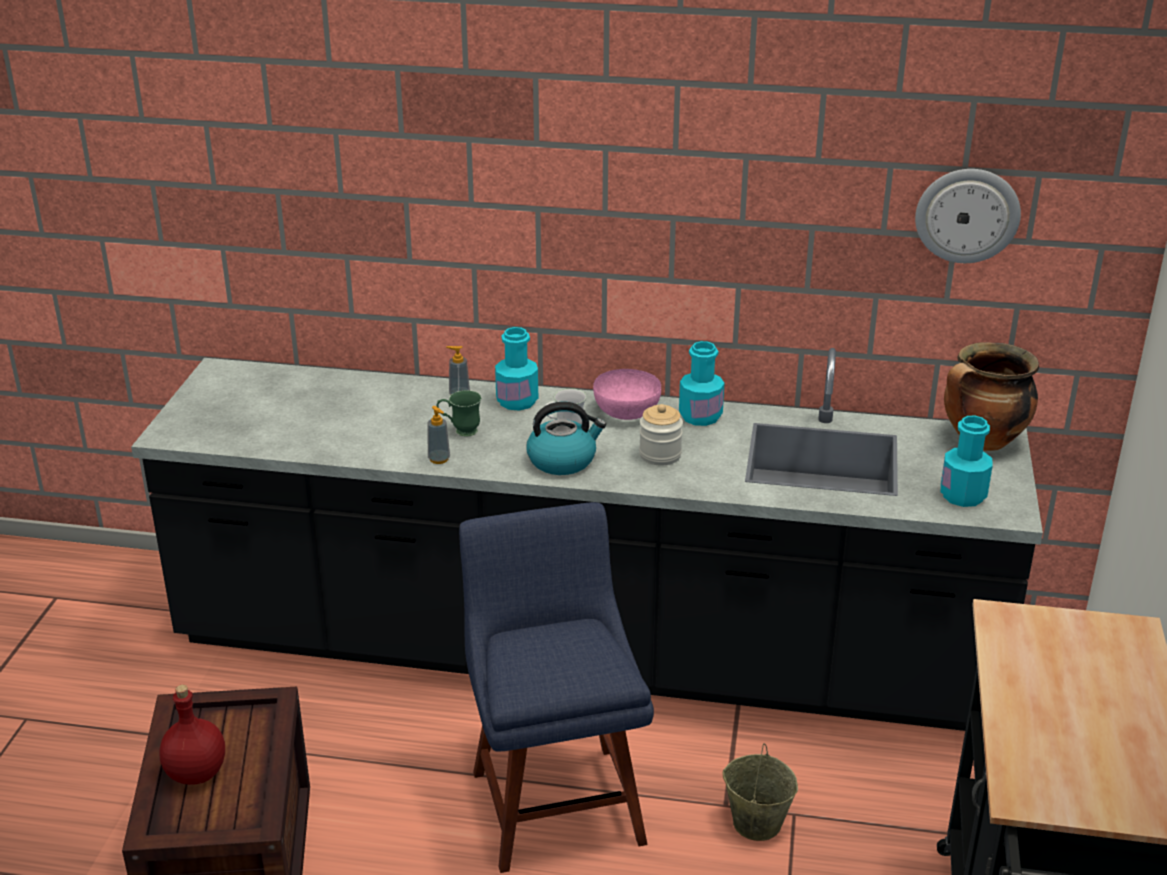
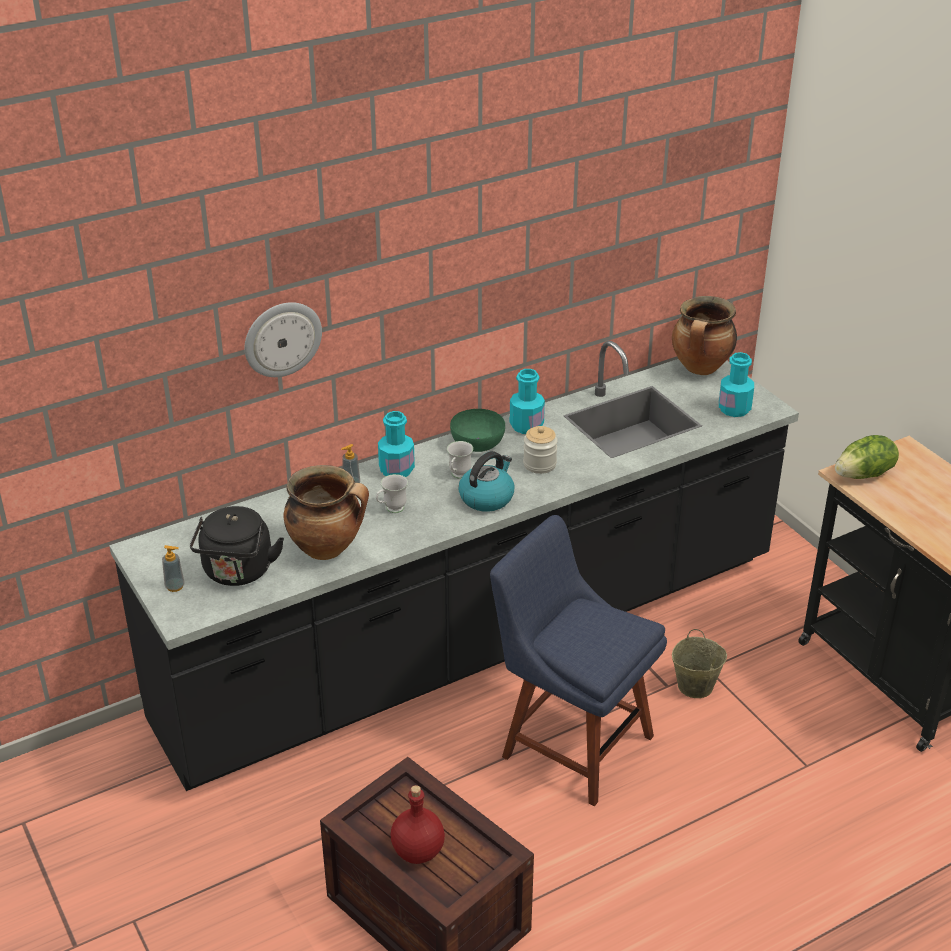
camera: 40 degrees left, 5 degrees up
soap dispenser [428,406,450,464] -> soap dispenser moved to [162,545,185,592]
green mug [436,390,482,436] -> white mug [376,474,408,513]
pink bowl [593,369,661,420] -> green bowl [450,409,505,452]
wall clock [915,169,1021,263] -> wall clock moved to [245,302,322,377]
none -> black kettle [190,506,284,586]
none -> cooking pot [283,465,369,560]
none -> lettuce [835,435,899,479]

